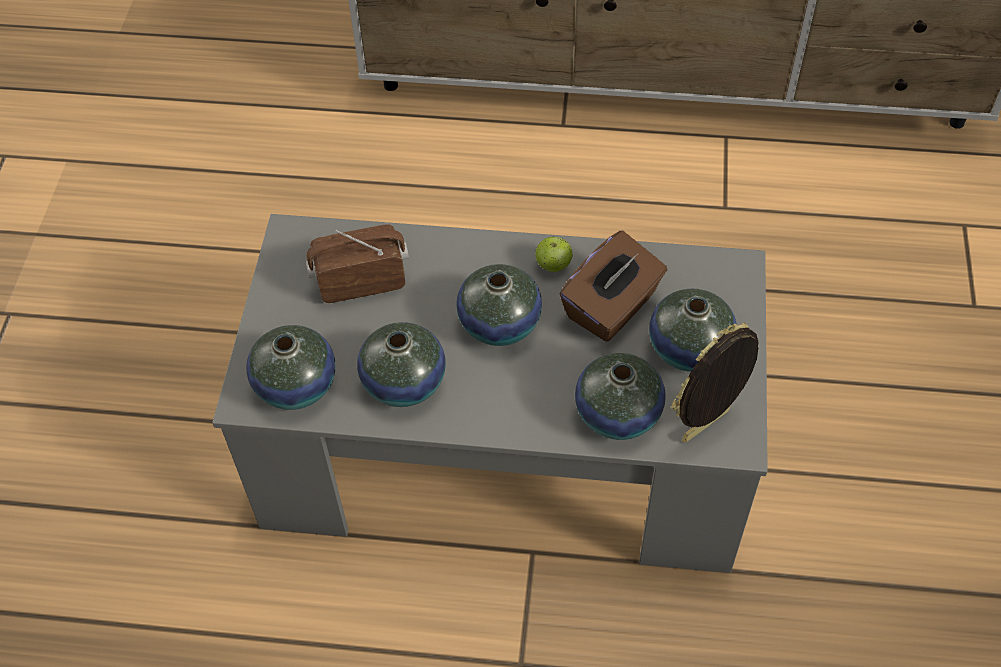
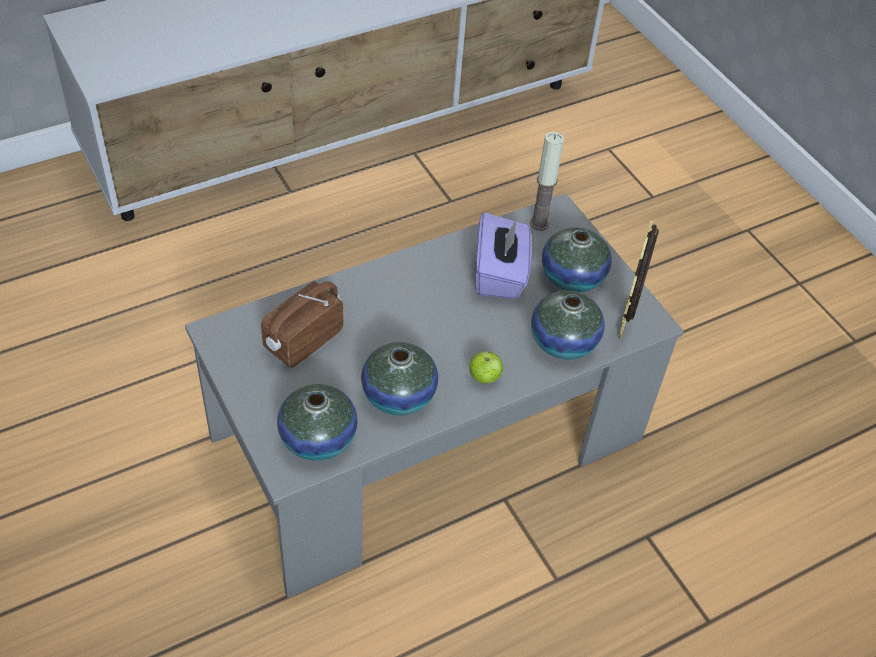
camera: 40 degrees left, 5 degrees down
vase [456,264,542,346] -> none
apple [535,236,573,272] -> apple moved to [469,351,503,383]
brown tissue box [559,231,667,342] -> purple tissue box [475,213,531,299]
none -> candle [530,132,564,231]

